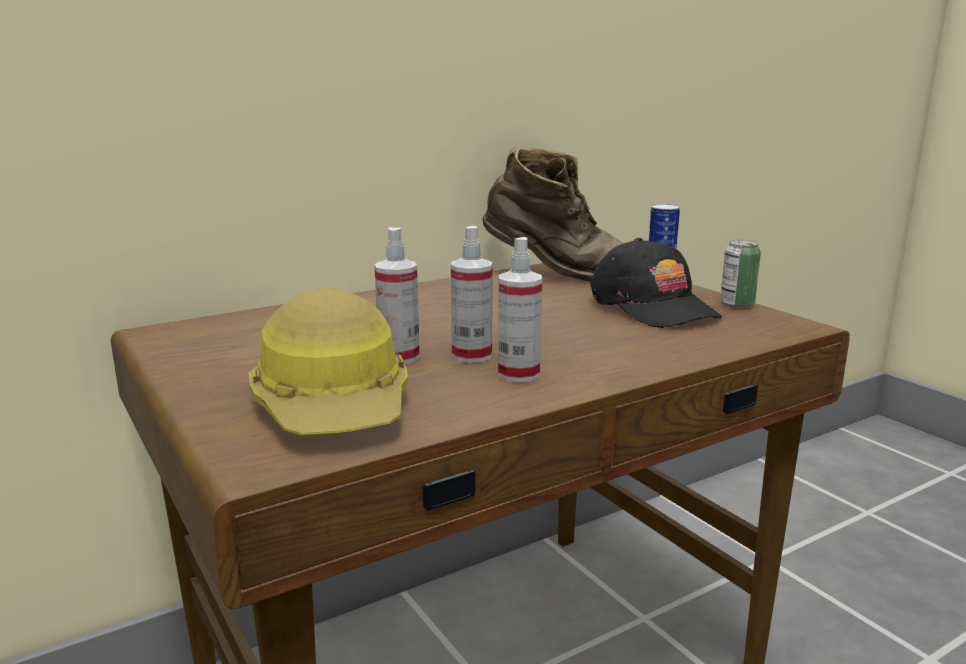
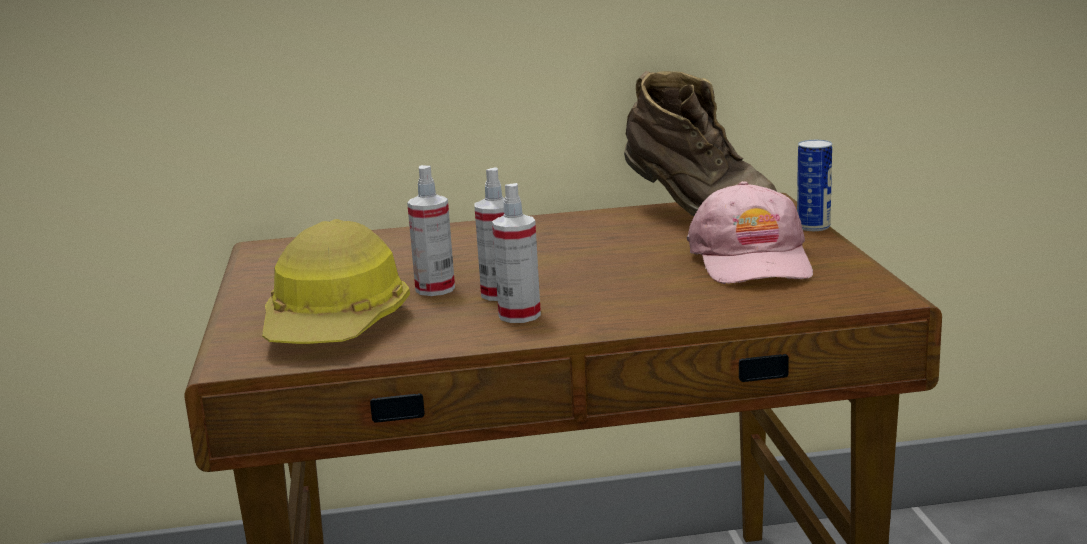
camera: 25 degrees right, 0 degrees up
black cap [590,238,722,328] -> pink cap [687,181,813,284]
can [720,239,761,308] -> none

